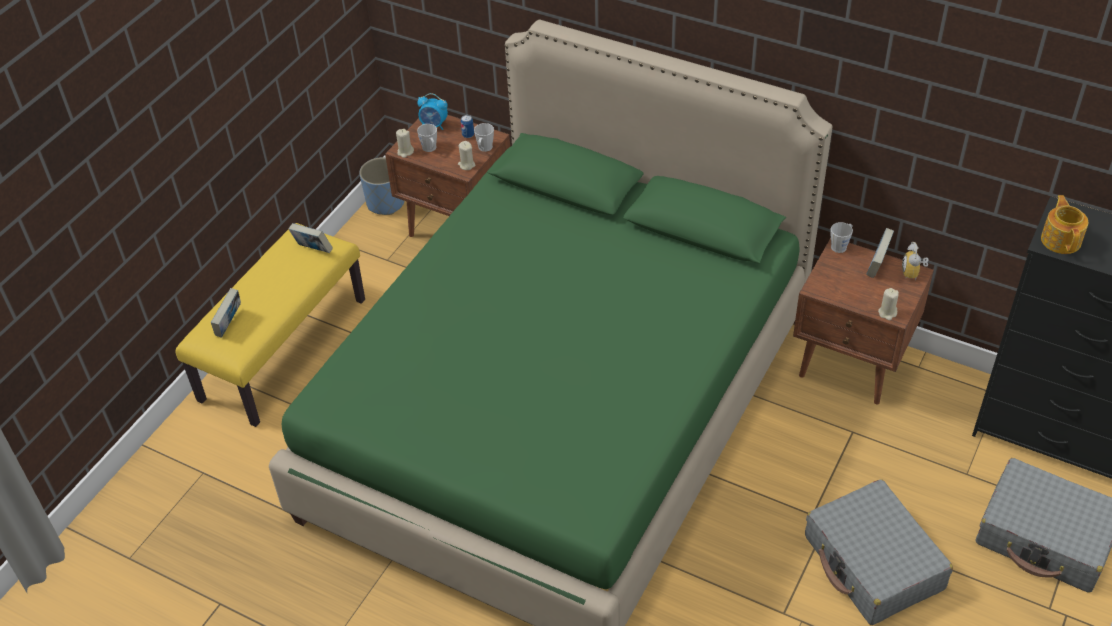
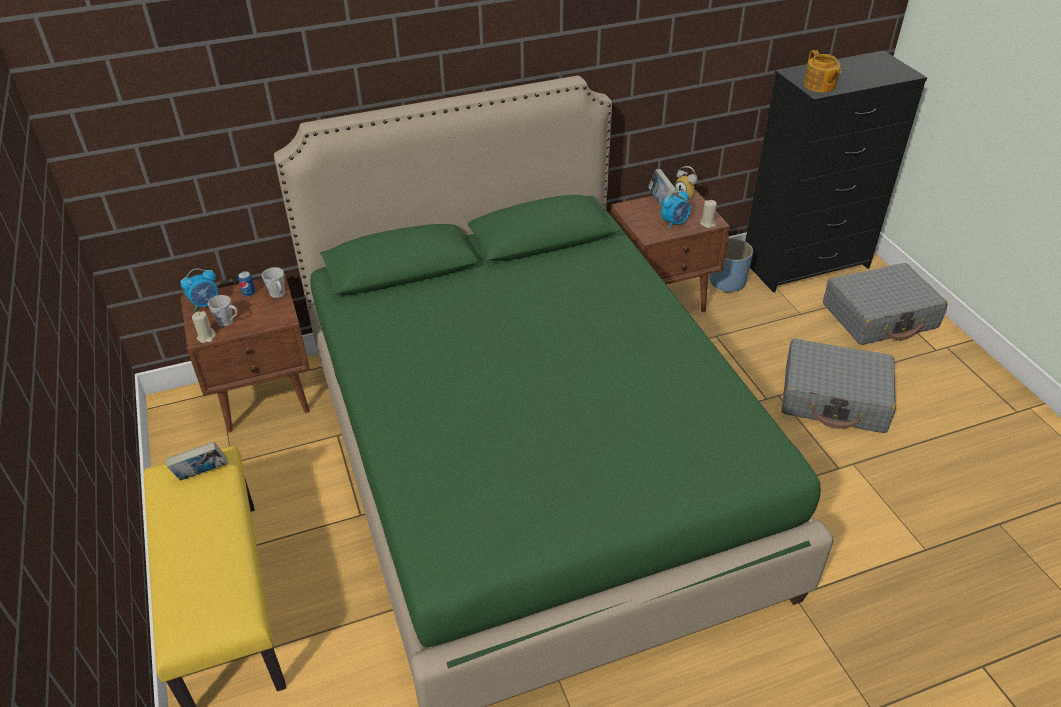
camera: 50 degrees left, 5 degrees down
book [211,288,241,338] -> none
blue planter [359,157,404,215] -> blue planter moved to [709,238,753,293]
beige candle [458,141,476,170] -> none
grey mug [830,222,853,253] -> none
teapot [1041,195,1088,254] -> teapot turned 150 degrees counterclockwise [804,50,841,92]
none -> alarm clock [661,189,690,229]

